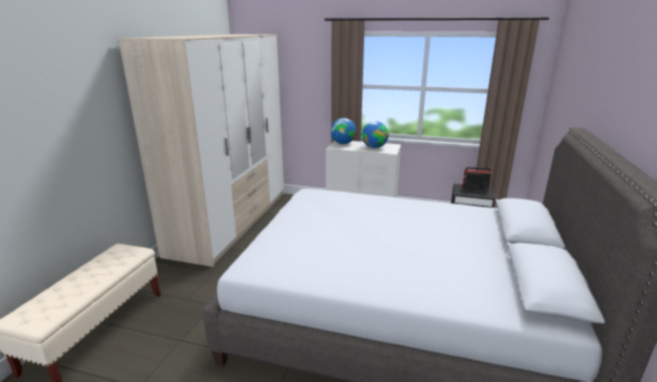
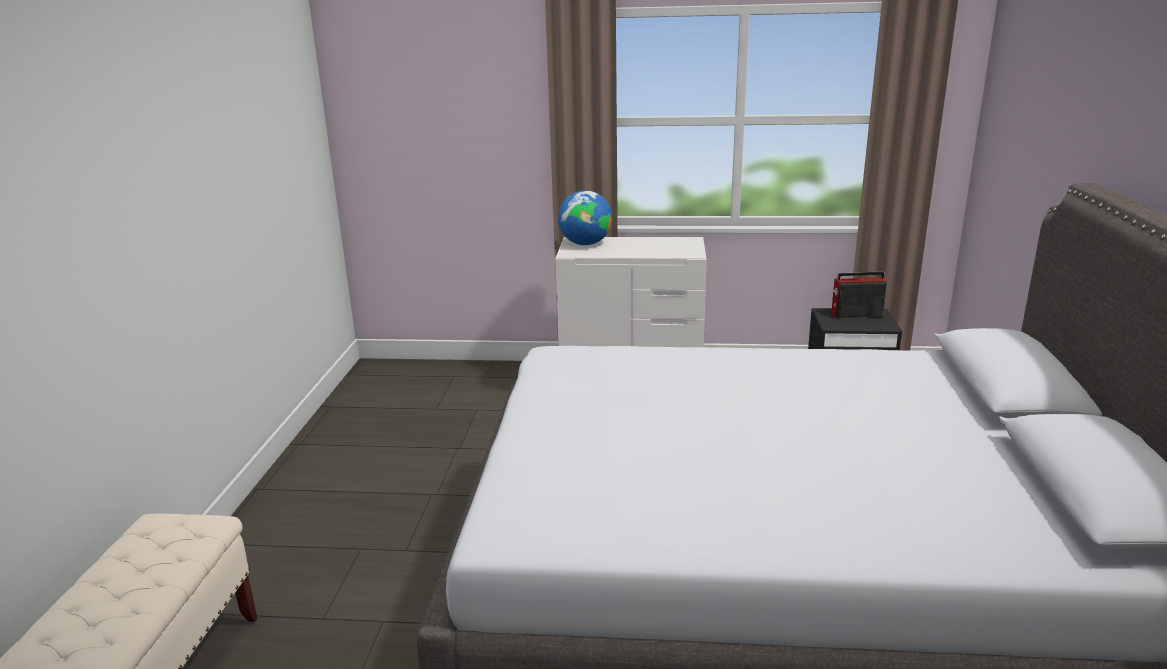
camera: 10 degrees left, 0 degrees up
wardrobe [118,34,284,267] -> none
globe [362,121,389,148] -> none

